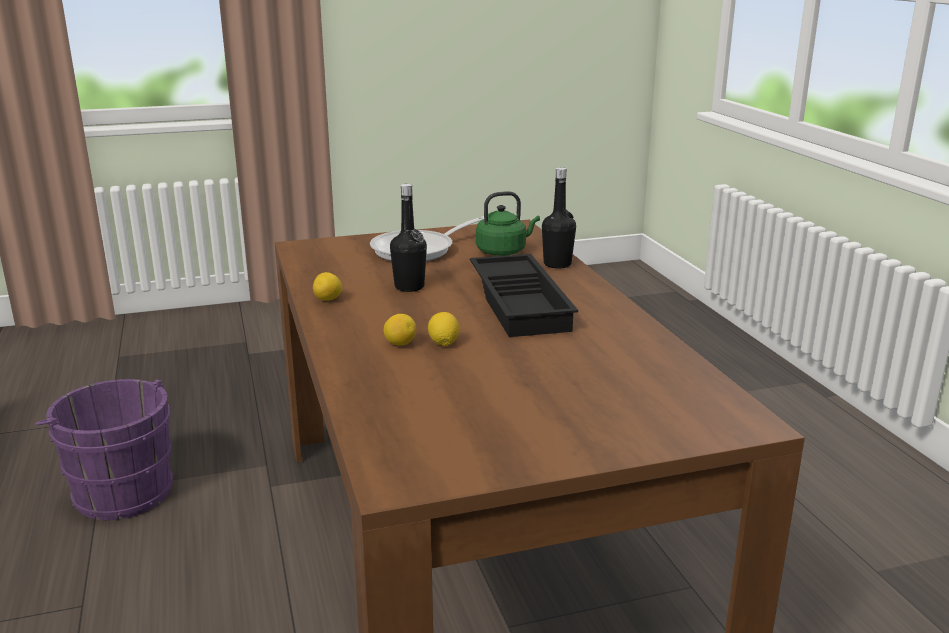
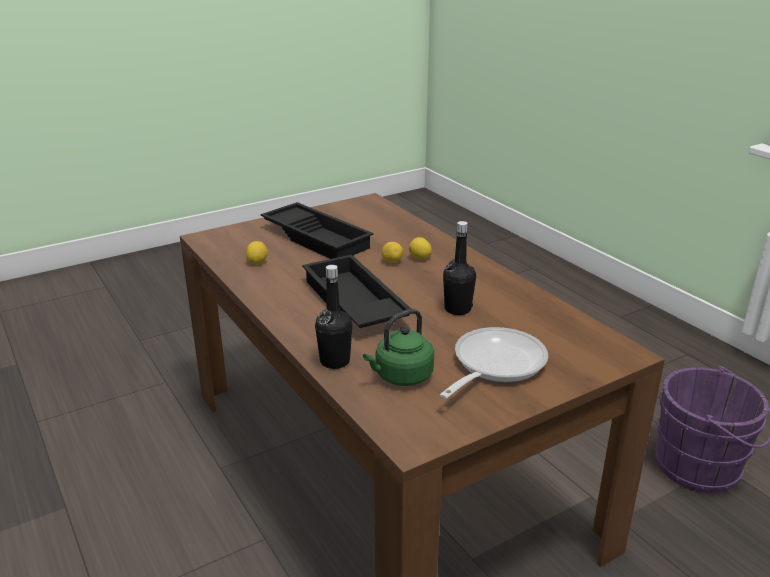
camera: 165 degrees right, 5 degrees up
lemon [313,272,342,301] -> lemon moved to [246,241,268,264]
none -> black tray [261,202,374,259]

